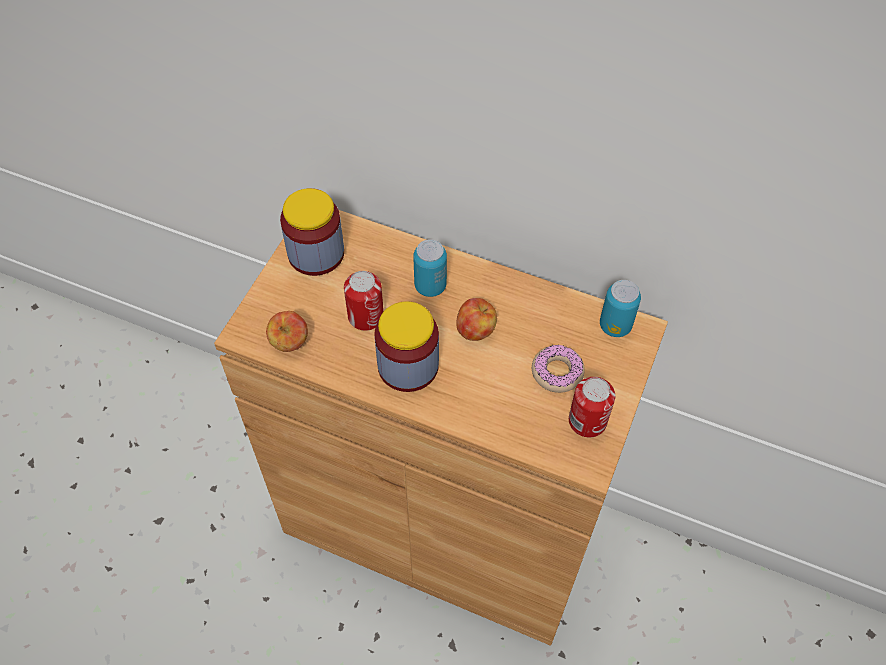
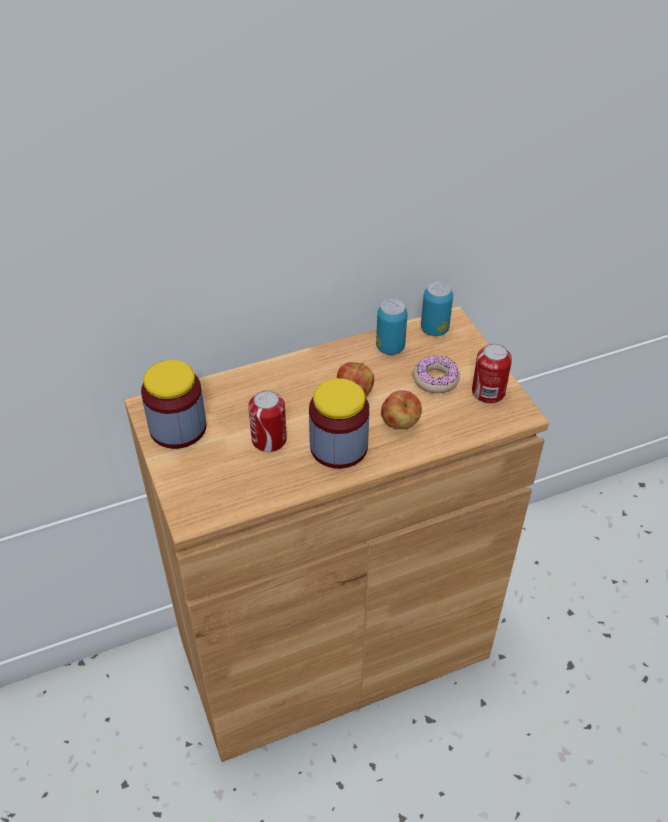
camera: 45 degrees left, 10 degrees down
apple [266,311,308,352] -> apple moved to [381,390,422,429]
can [413,239,447,297] -> can moved to [376,299,408,355]

